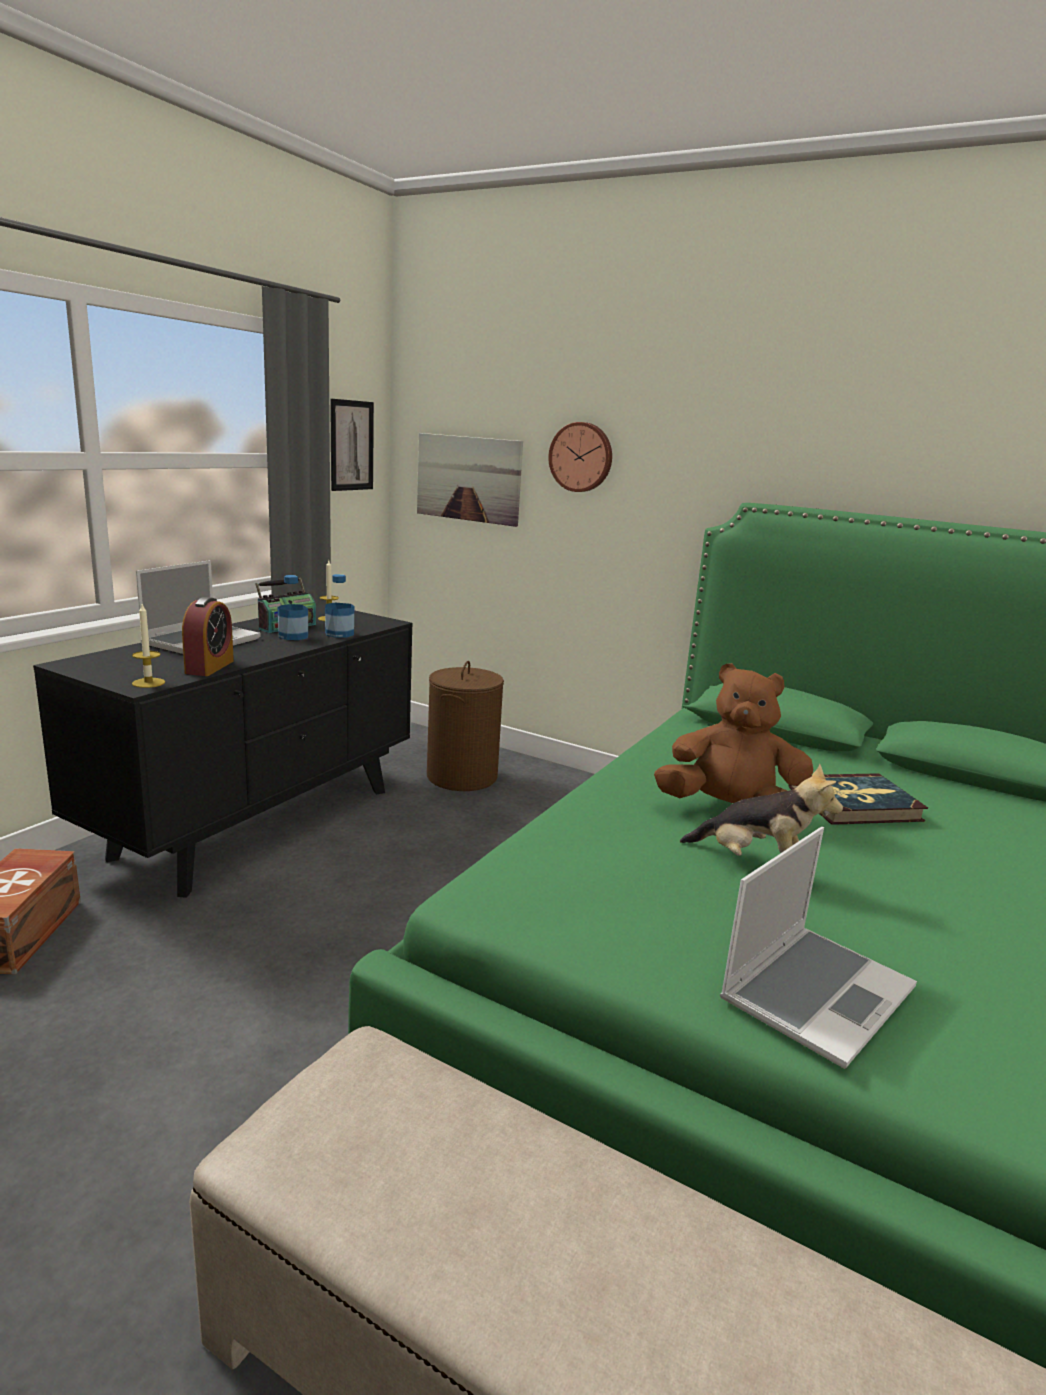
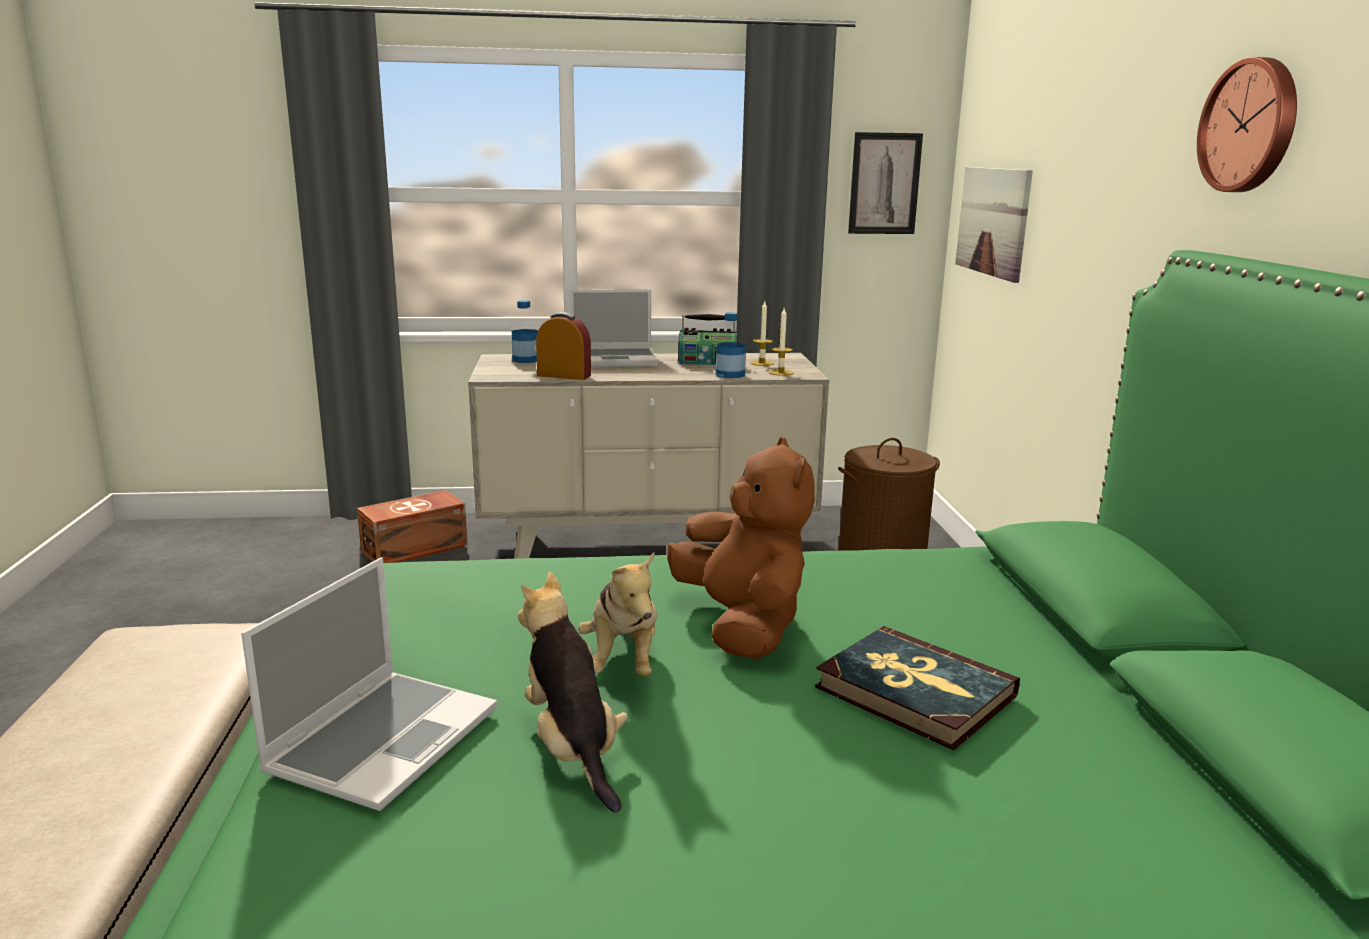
camera: 55 degrees right, 0 degrees up
black dresser [33,604,413,898] -> beige dresser [468,353,830,559]
candle [132,604,165,688] -> candle moved to [769,308,793,376]
alarm clock [182,597,234,676] -> alarm clock turned 135 degrees counterclockwise [536,312,591,380]
bottle [277,575,308,640] -> bottle moved to [512,300,538,363]
wall clock [548,422,612,492] -> wall clock moved to [1197,57,1297,192]
laptop [720,827,917,1069] -> laptop turned 75 degrees counterclockwise [241,557,497,811]
none -> plush toy [518,572,628,813]

